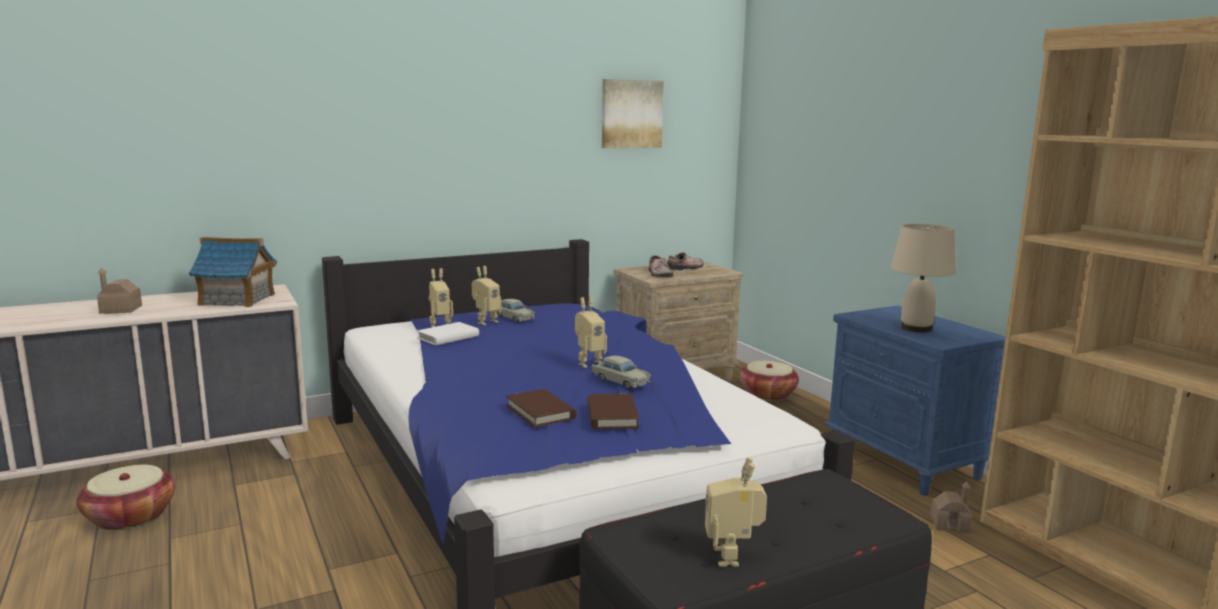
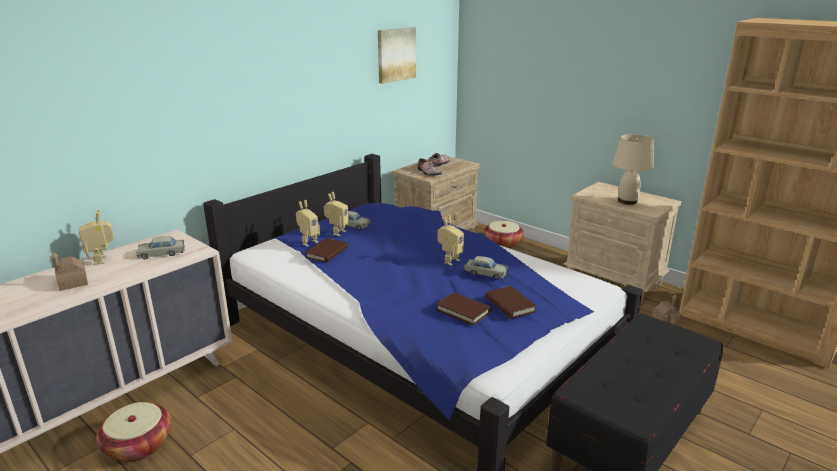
camera: 20 degrees left, 10 degrees up
toy house [189,237,277,307] -> beige toy car [136,236,185,259]
white book [417,322,479,345] -> brown book [305,238,348,263]
toy robot [705,457,767,567] -> toy robot moved to [79,209,114,265]
blue nightstand [824,305,1006,496] -> beige nightstand [563,182,681,303]

